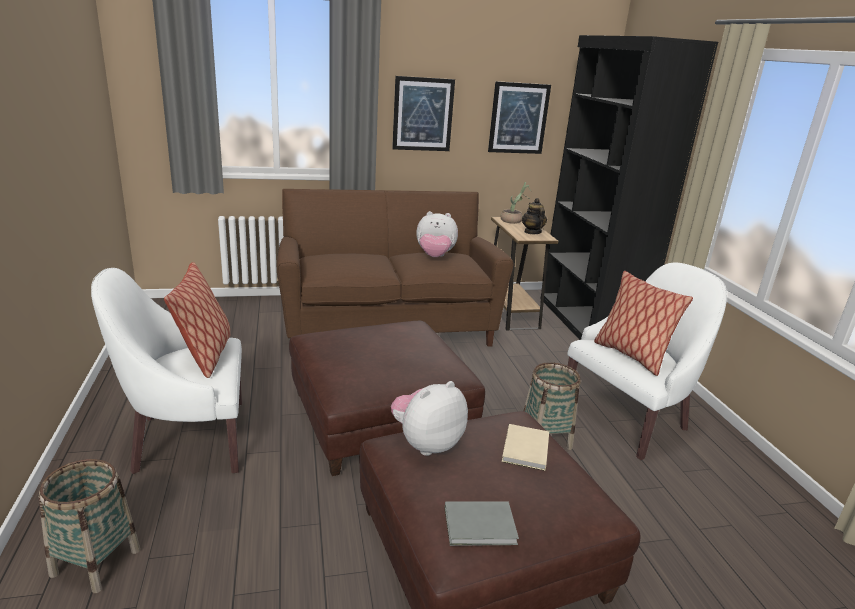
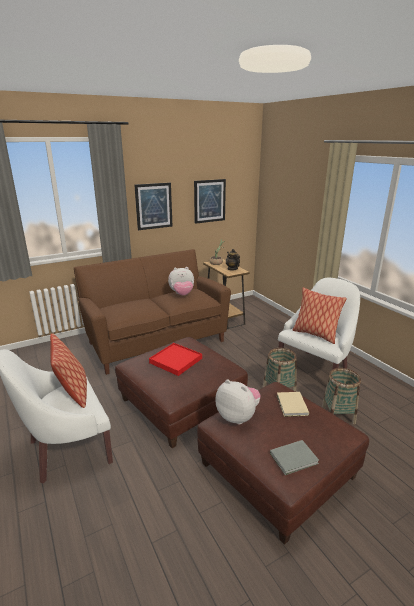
camera: 15 degrees left, 0 degrees up
basket [38,459,140,593] -> basket moved to [322,368,361,425]
plush toy [391,381,468,456] -> plush toy turned 90 degrees clockwise [216,379,261,425]
black bookcase [540,35,718,340] -> none
none -> red tray [149,343,202,376]

